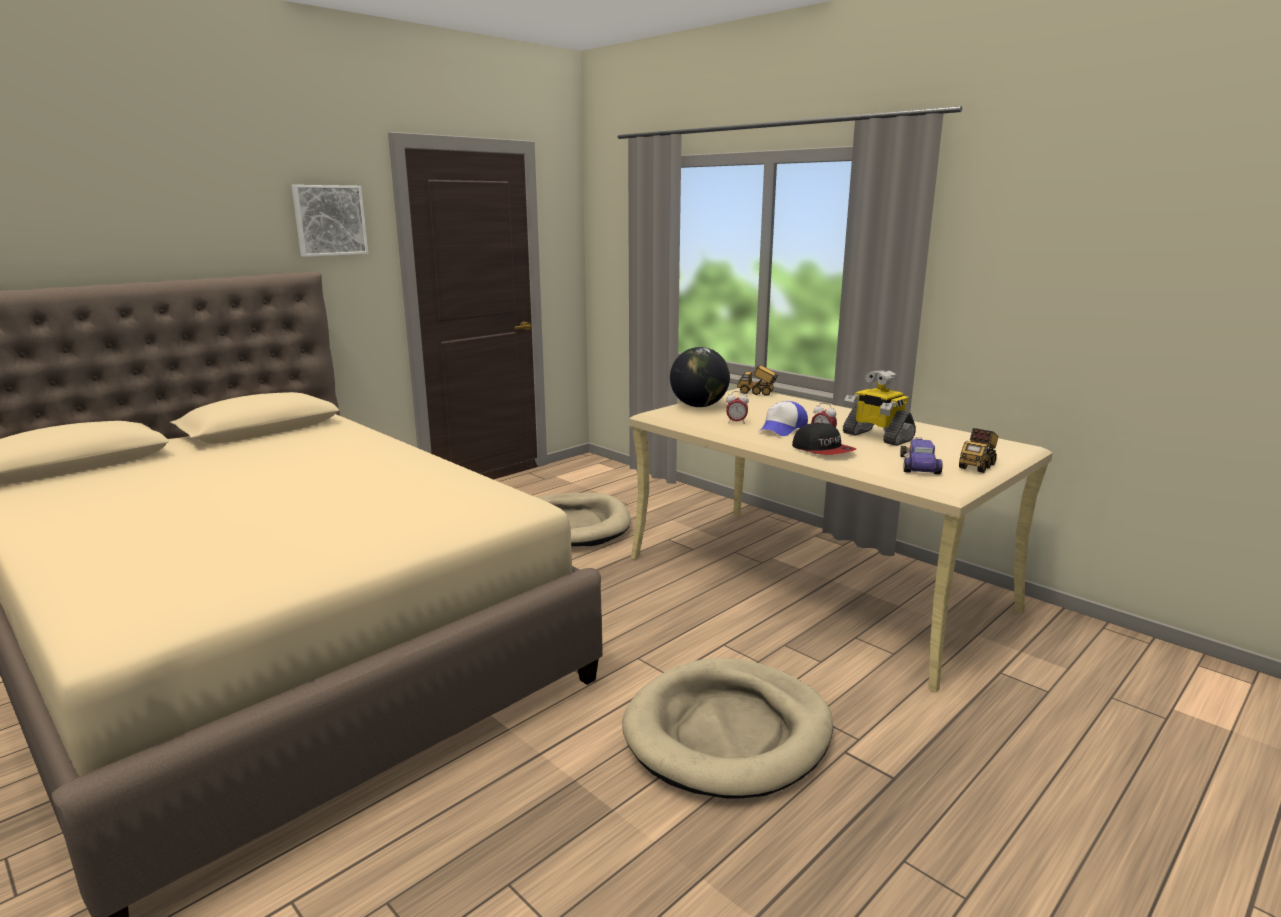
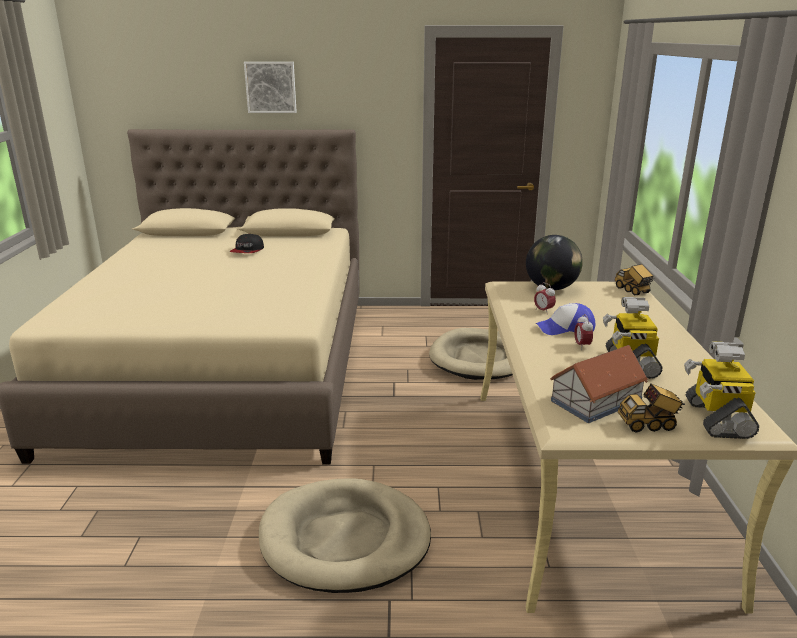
camera: 45 degrees right, 5 degrees up
picture [291,185,368,257] -> picture moved to [244,62,297,113]
cap [792,422,856,455] -> cap moved to [230,234,264,253]
toy car [900,437,942,475] -> toy house [550,345,648,423]
none -> toy robot [684,341,759,439]

